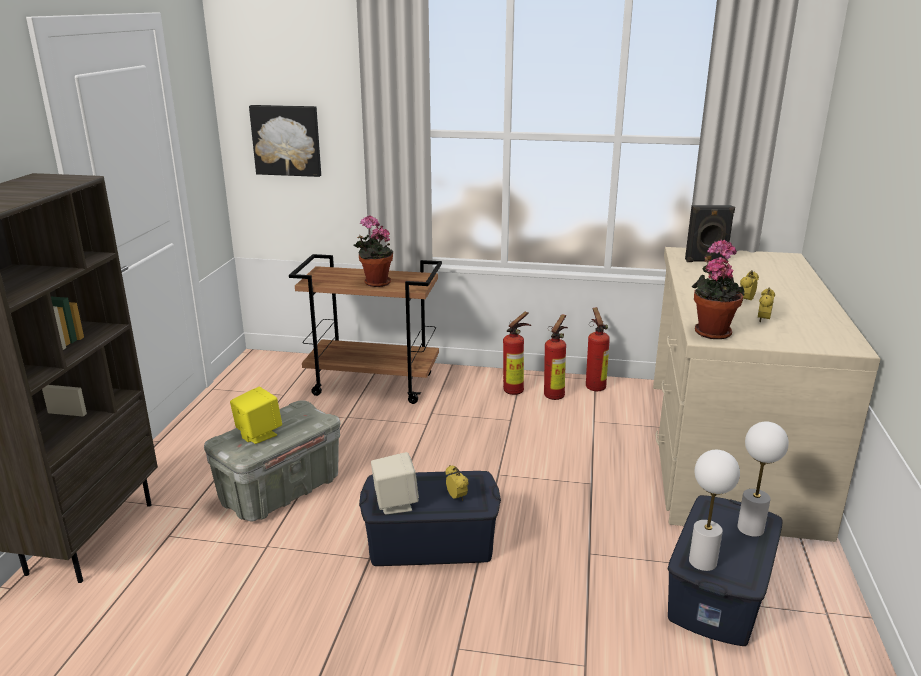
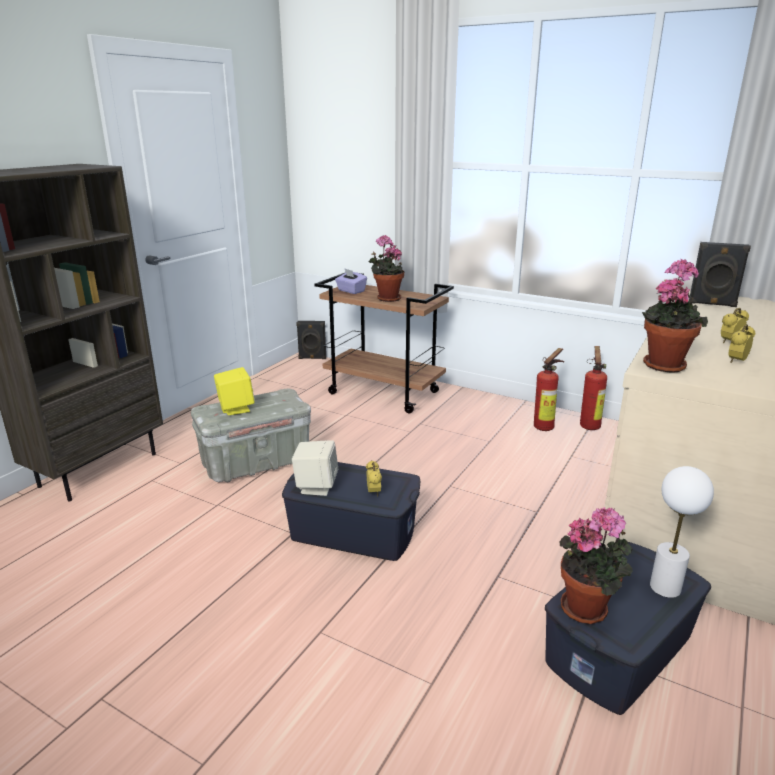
camera: 20 degrees right, 0 degrees up
picture [249,105,321,177] -> none
fire extinguisher [503,312,531,395] -> none
white table lamp [689,450,740,571] -> potted plant [559,507,633,624]
none -> black speaker [296,321,326,359]
none -> purple tissue box [335,268,367,294]

